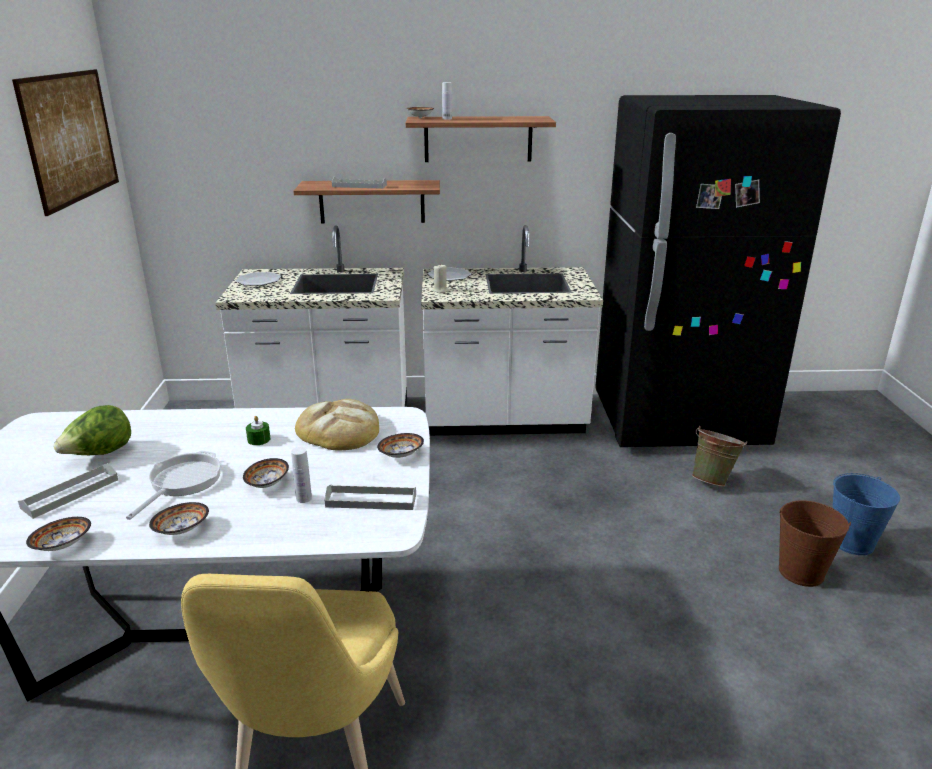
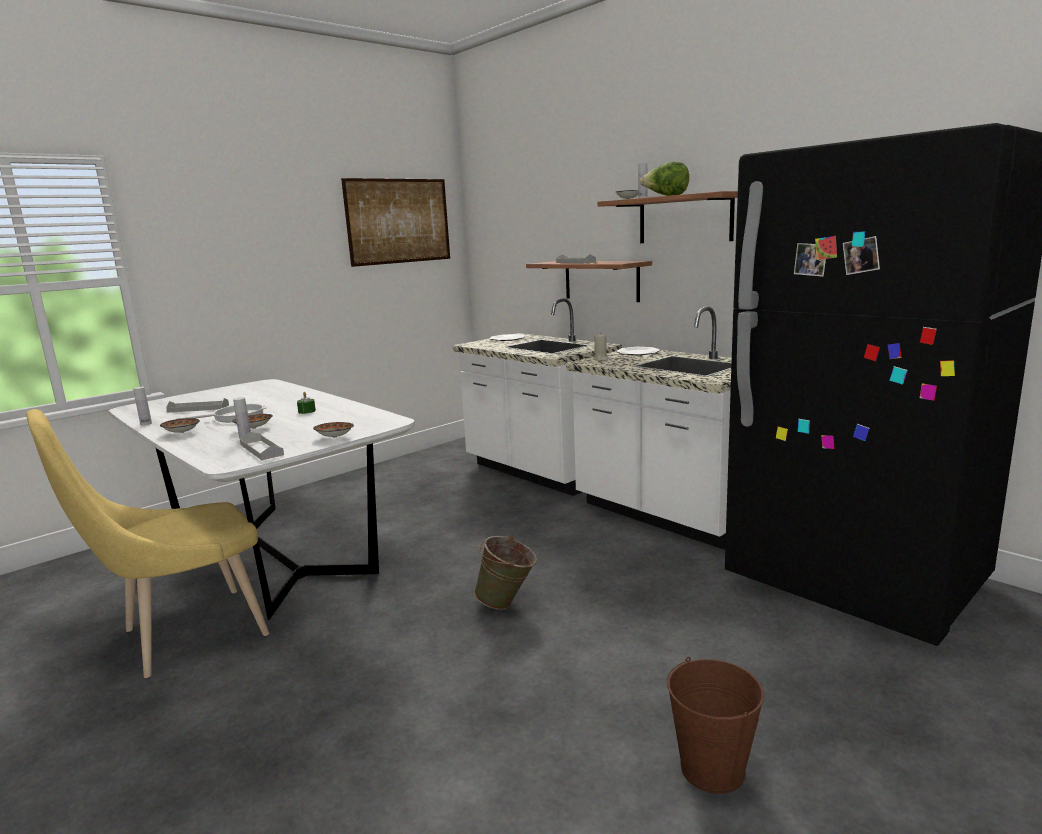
camera: 50 degrees right, 10 degrees down
bowl [26,517,91,551] -> white bottle [133,387,152,426]
lettuce [53,405,131,455] -> lettuce moved to [640,162,689,196]
bread [295,399,379,451] -> none
green bucket [692,426,747,486] -> green bucket moved to [474,535,537,610]
blue bucket [833,473,900,555] -> none

